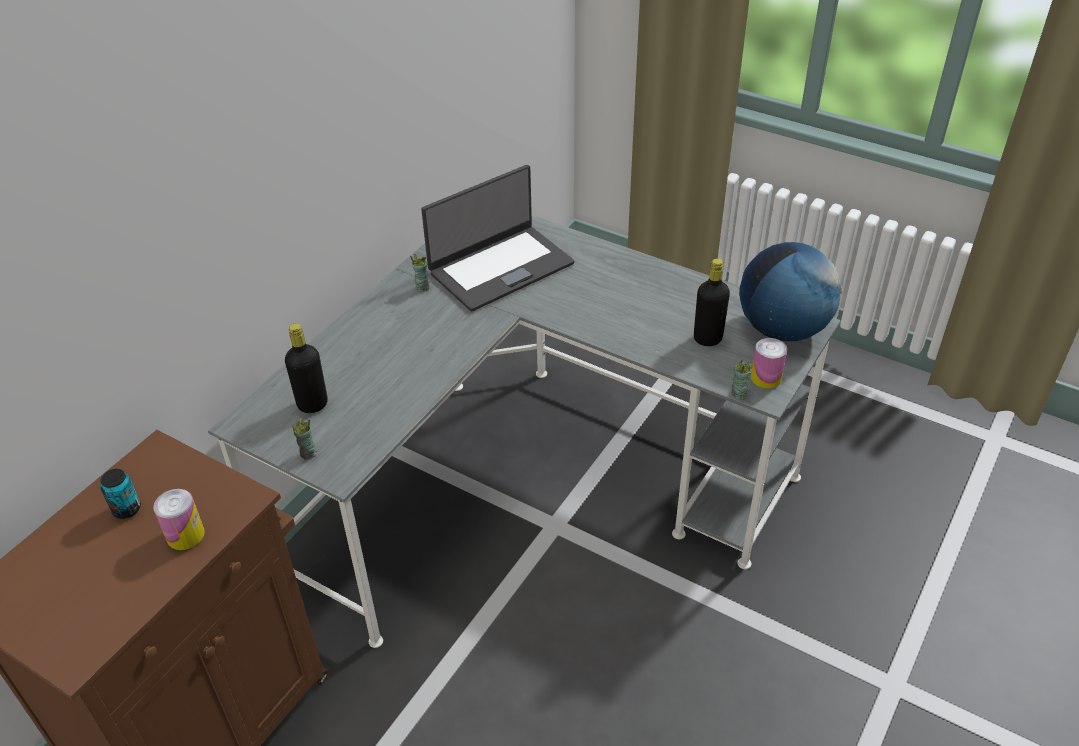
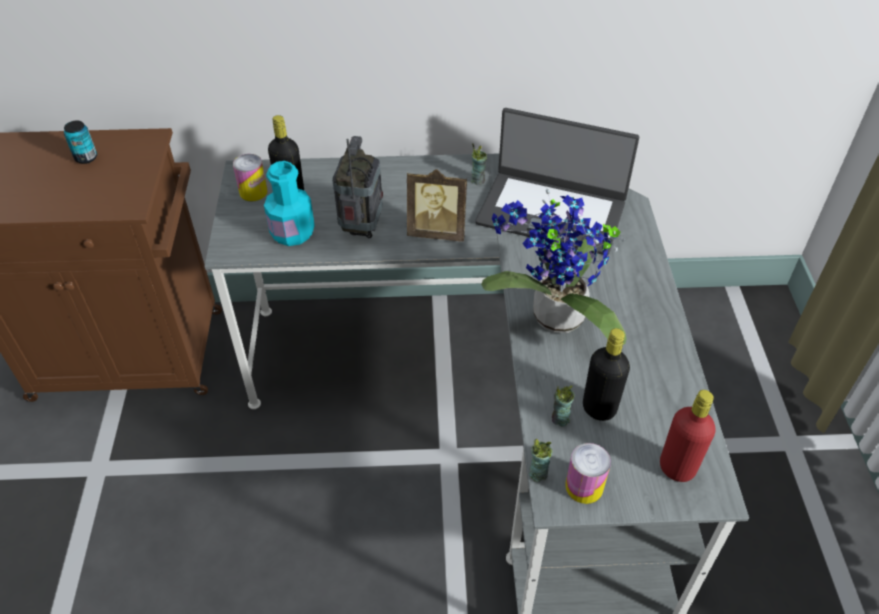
camera: 55 degrees right, 5 degrees up
can [153,489,205,550] -> can moved to [233,154,268,201]
cup [292,418,317,460] -> cup moved to [552,386,575,427]
globe [739,242,842,341] -> red bottle [660,390,715,482]
none -> turquoise bottle [264,161,315,246]
none -> radio [332,136,383,238]
none -> picture frame [407,169,467,242]
none -> potted plant [481,189,627,345]

